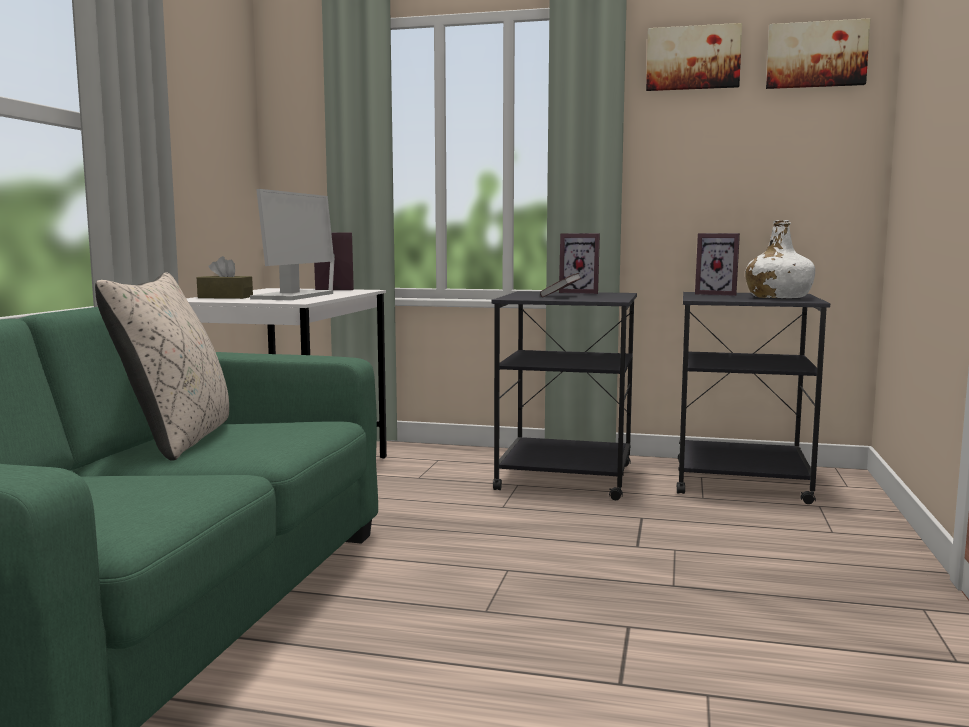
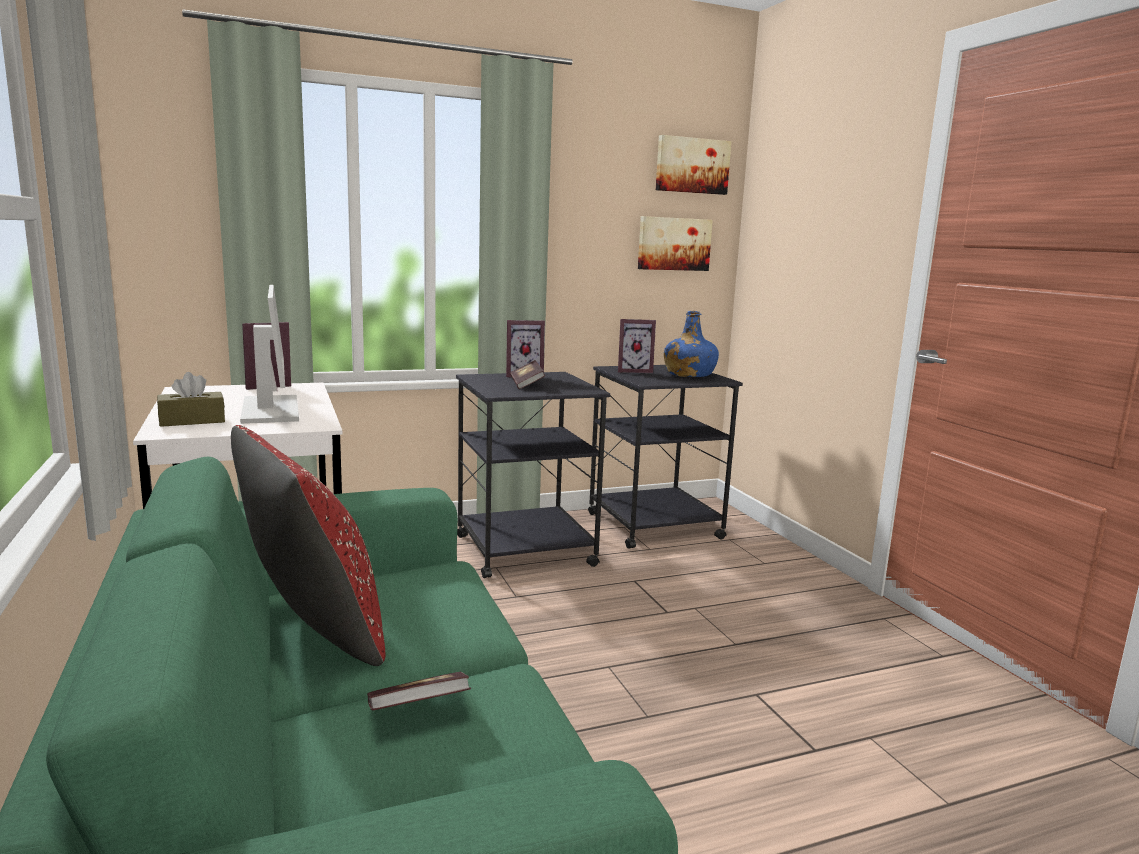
camera: 35 degrees left, 5 degrees up
beige pillow [95,272,229,461] -> red pillow [231,425,385,666]
picture [646,23,742,91] -> picture moved to [638,216,713,271]
white bottle [745,220,815,298] -> blue bottle [664,311,719,377]
none -> book [367,672,471,710]

